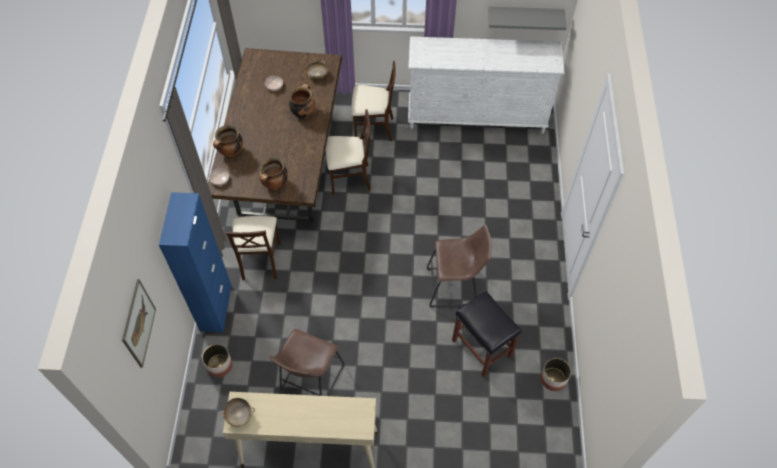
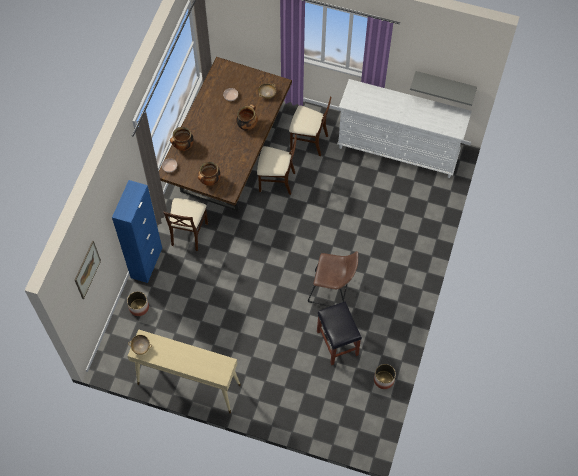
camera: 15 degrees right, 5 degrees up
brown stool [269,329,344,396] -> none

